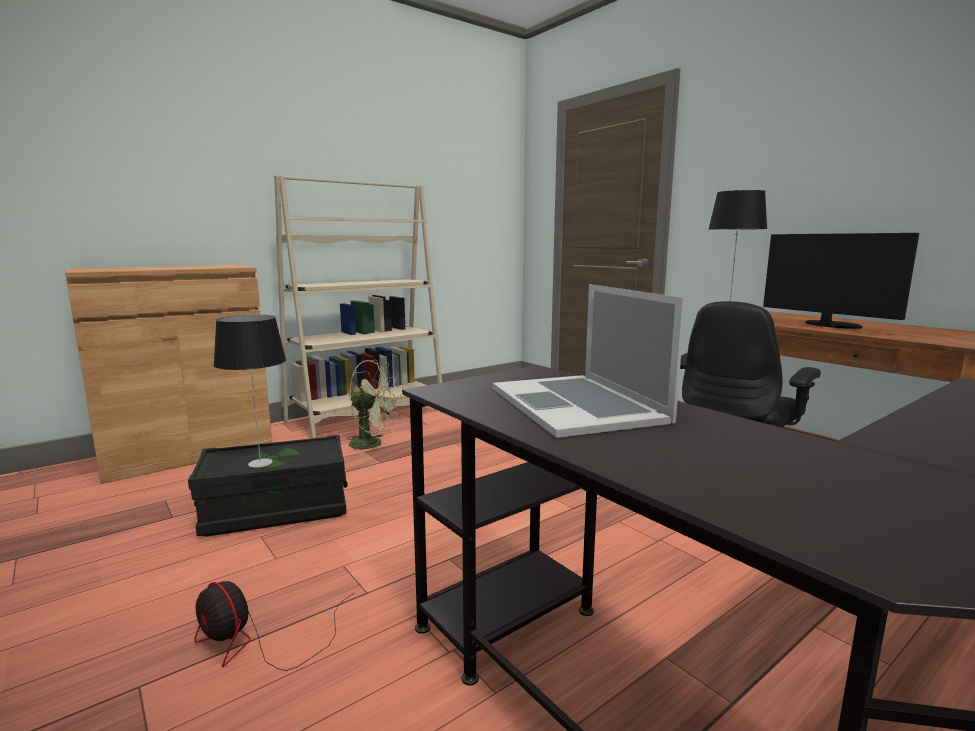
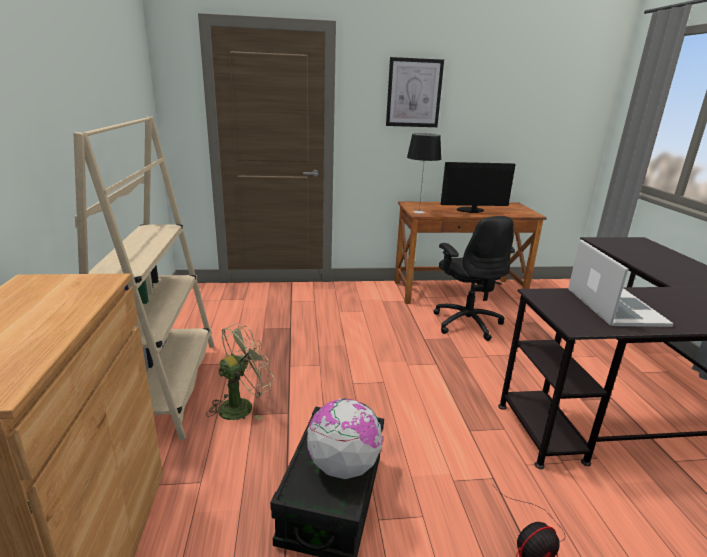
camera: 60 degrees left, 10 degrees up
table lamp [213,315,286,468] -> globe [307,398,383,479]
laptop [493,284,686,438] -> laptop turned 105 degrees counterclockwise [568,239,674,327]
none -> picture [386,57,444,127]

